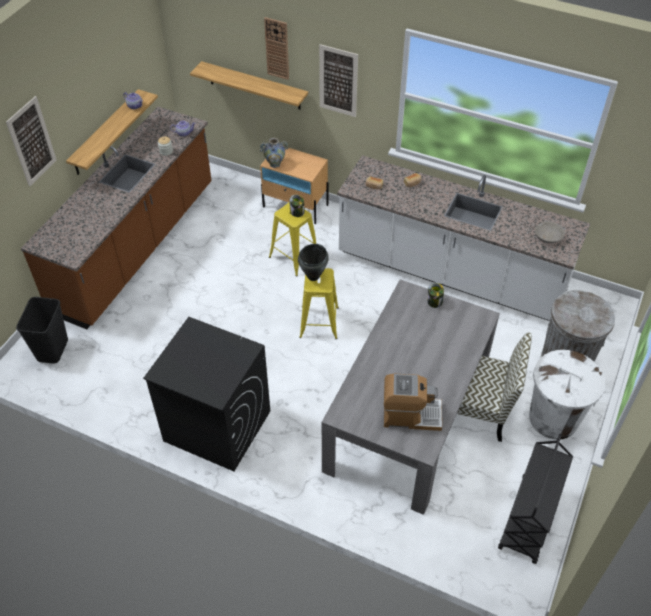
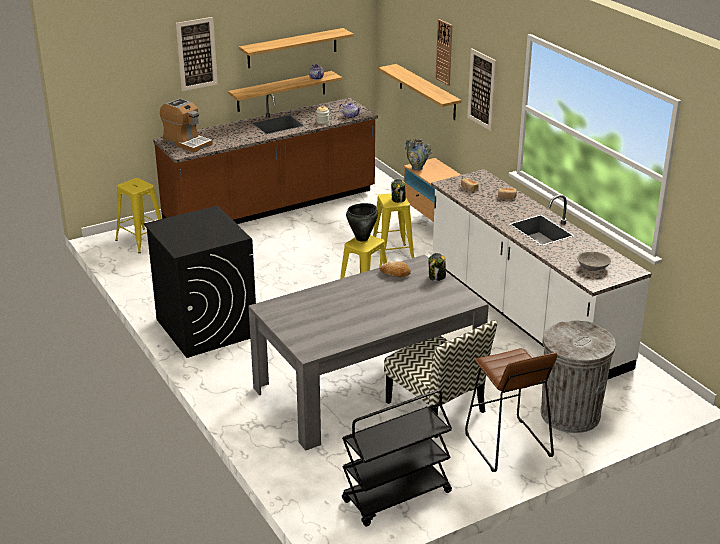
camera: 35 degrees right, 20 degrees down
black trash can [16,297,68,364] -> yellow stool [115,178,161,253]
coffee machine [384,374,442,431] -> coffee machine moved to [160,98,213,153]
white trash can [529,350,605,440] -> brown stool [465,348,557,472]
none -> shelf [239,28,354,68]
none -> bread [379,261,411,277]

